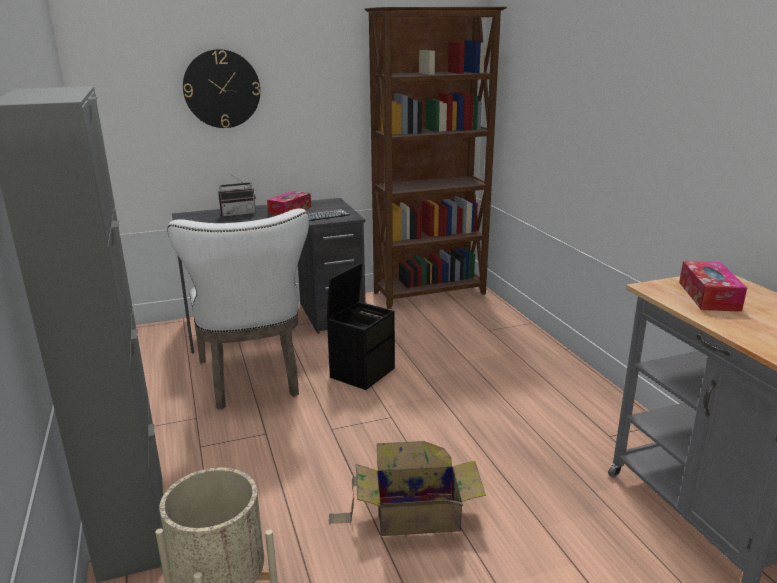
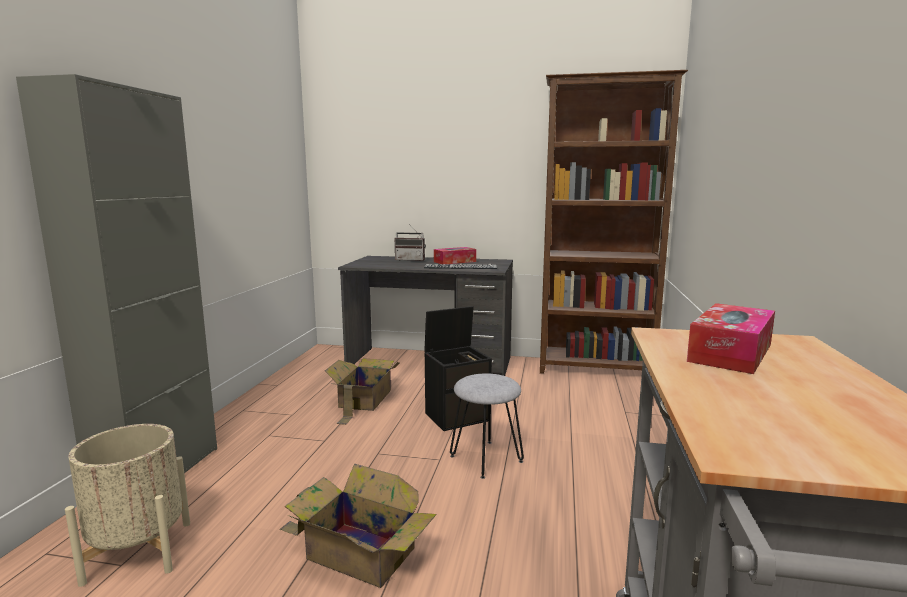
camera: 30 degrees right, 10 degrees down
white chair [167,208,309,409] -> cardboard box [325,358,400,425]
wall clock [183,49,260,128] -> none
none -> grey stool [450,374,524,479]

